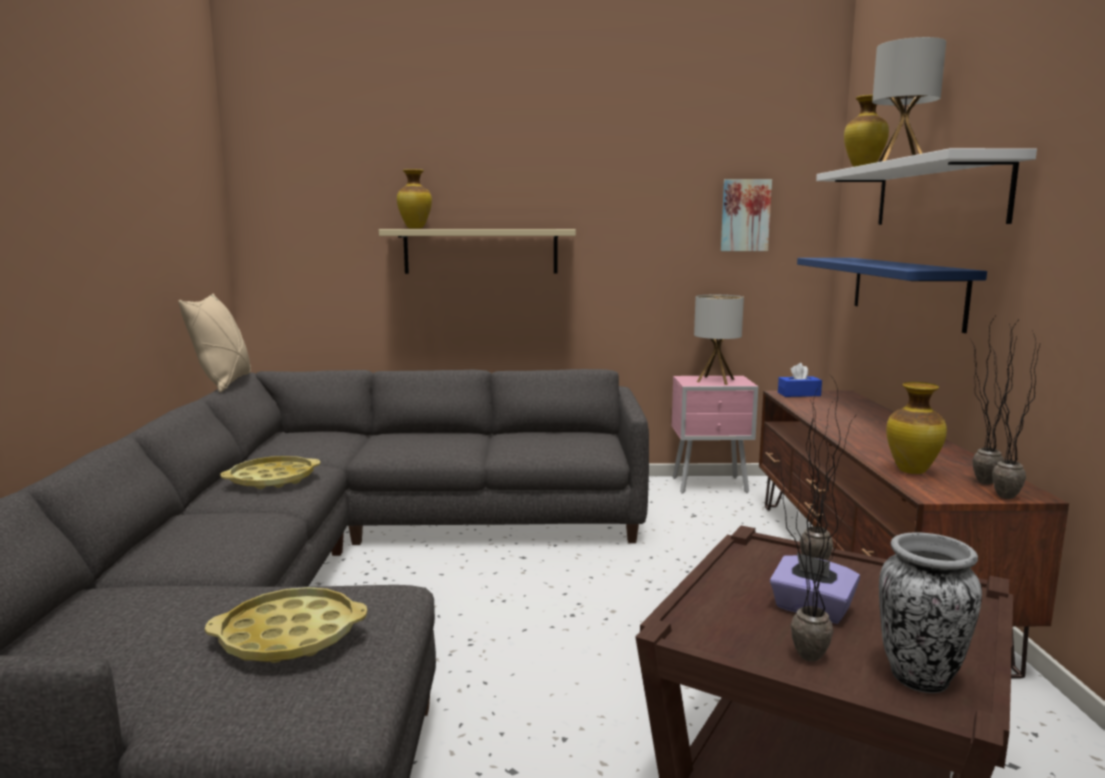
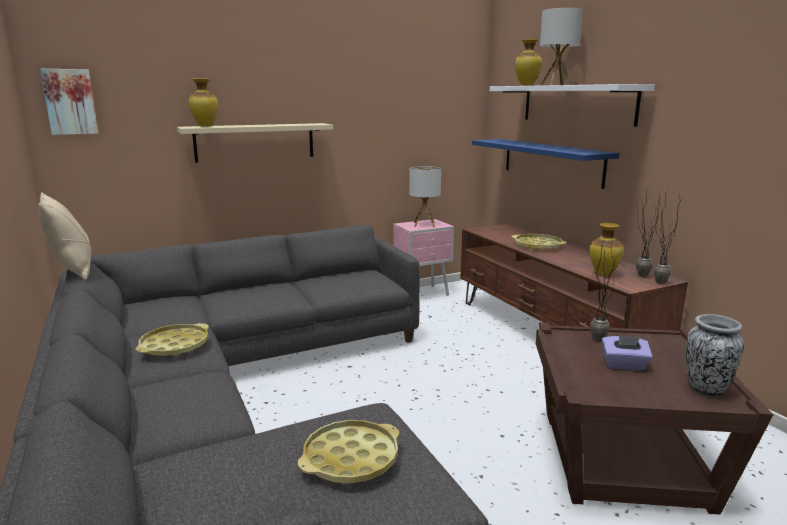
camera: 25 degrees left, 5 degrees up
picture [721,179,772,251] -> picture moved to [40,69,98,135]
potted plant [777,418,846,661] -> none
blue tissue box [778,363,822,397] -> none
none -> yellow tray [512,234,566,251]

